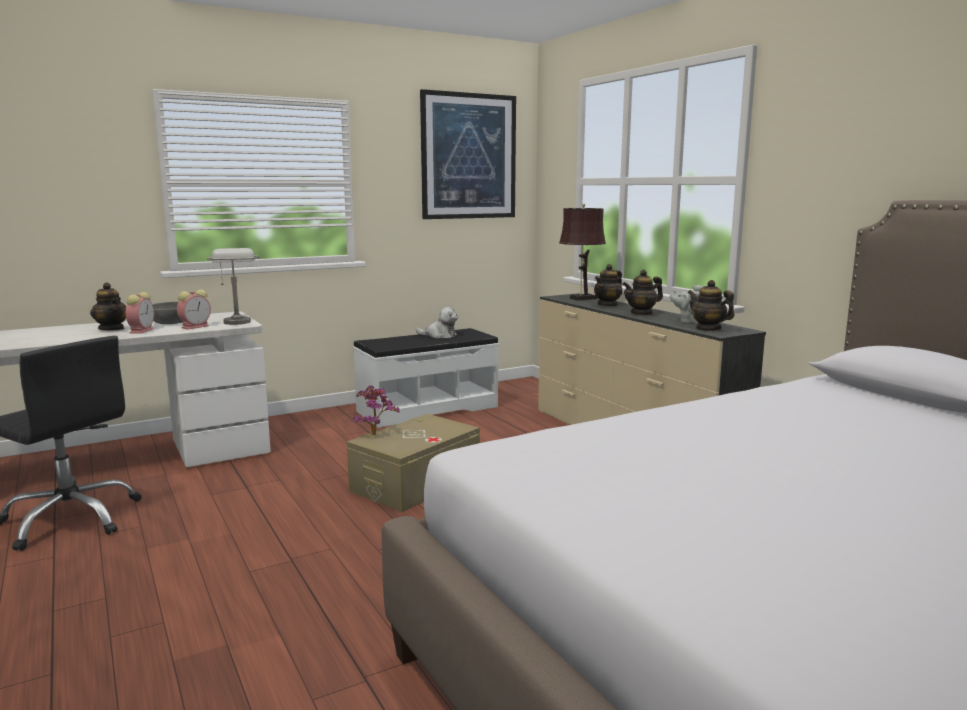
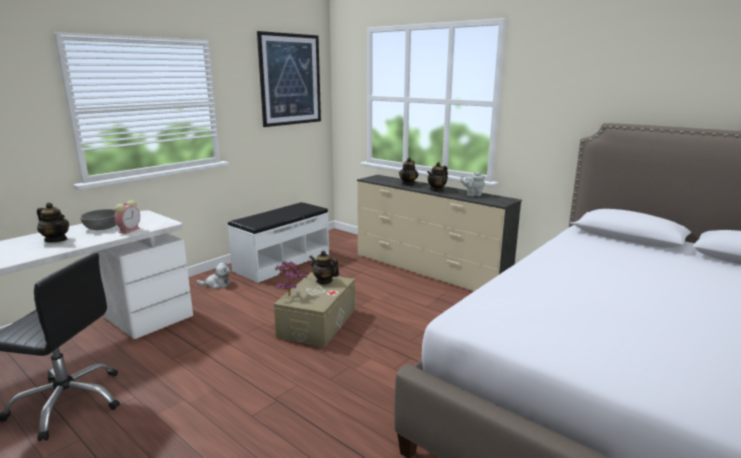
camera: 20 degrees left, 5 degrees up
alarm clock [126,292,154,334] -> none
grey table lamp [207,248,259,325] -> none
plush toy [416,307,458,338] -> plush toy moved to [196,262,231,289]
brown table lamp [559,204,606,301] -> none
teapot [688,280,735,331] -> teapot moved to [310,251,339,285]

